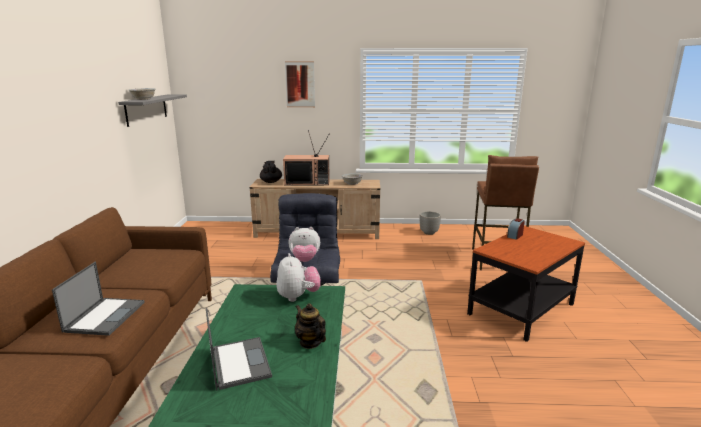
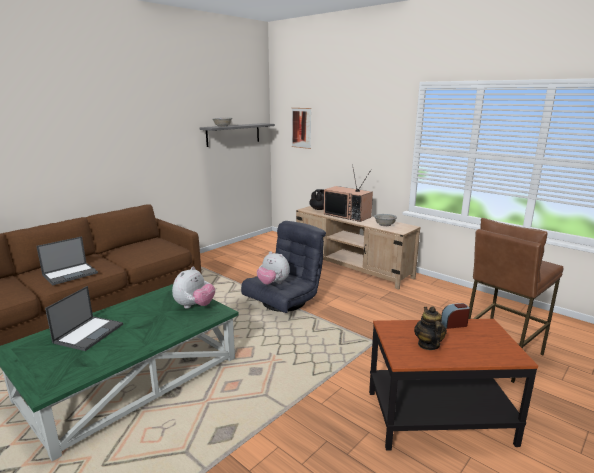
camera: 40 degrees right, 0 degrees up
picture [285,61,315,107] -> picture moved to [292,108,311,149]
teapot [295,303,326,349] -> teapot moved to [414,306,447,350]
planter [420,211,441,235] -> none

